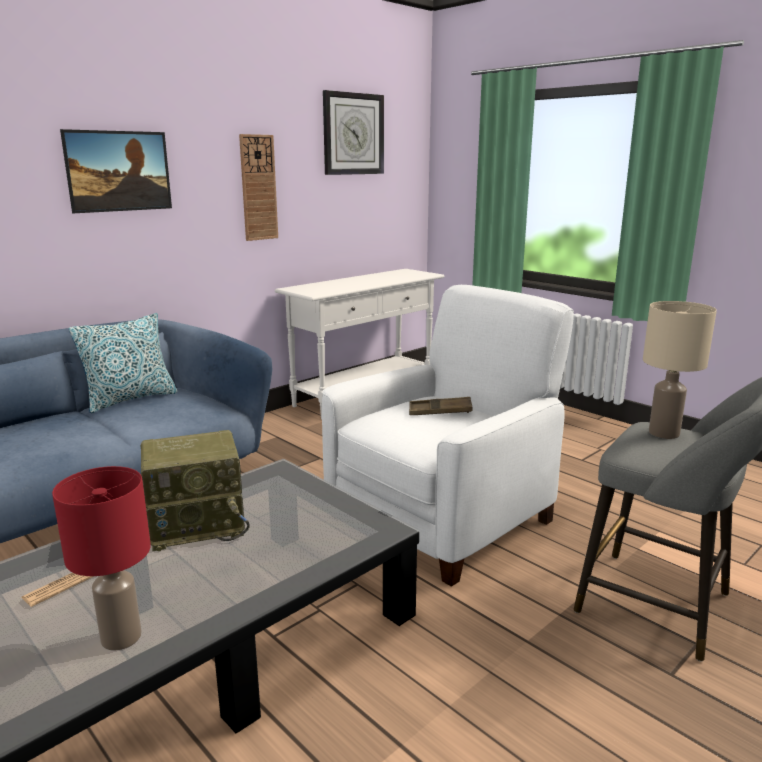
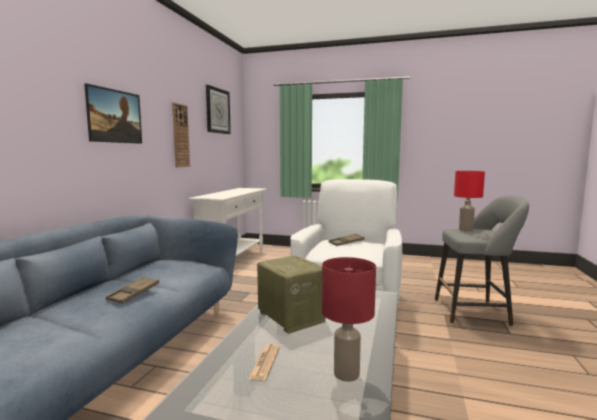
camera: 30 degrees left, 10 degrees down
pillow [69,313,177,413] -> none
radio [140,430,250,551] -> radio turned 75 degrees counterclockwise [257,256,326,334]
beige table lamp [643,301,717,439] -> red table lamp [454,171,485,231]
none -> brown tray [106,277,159,303]

